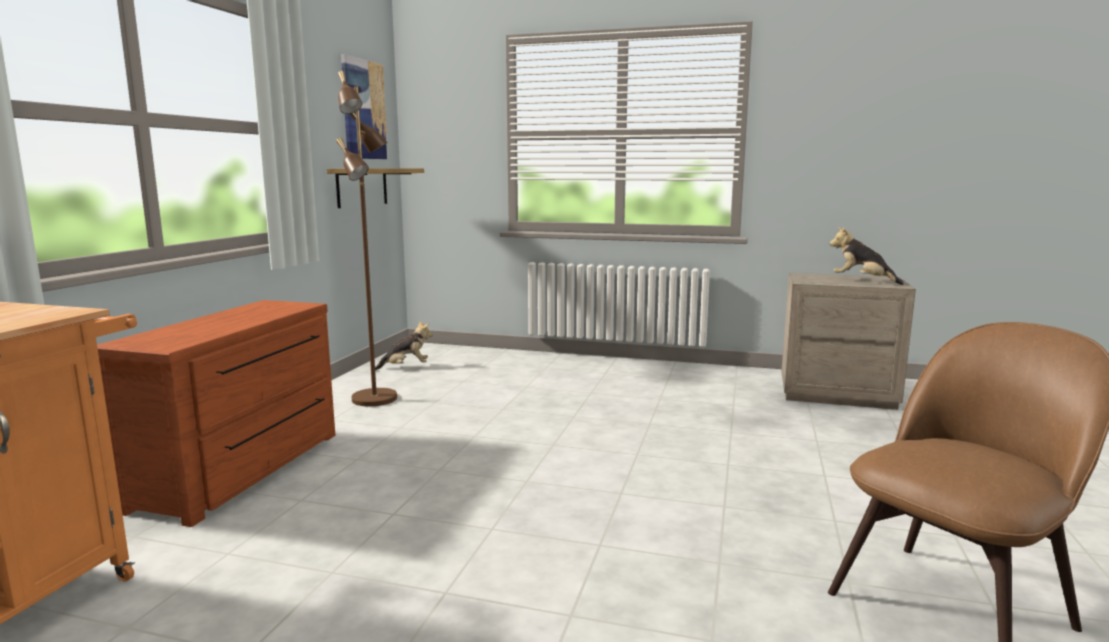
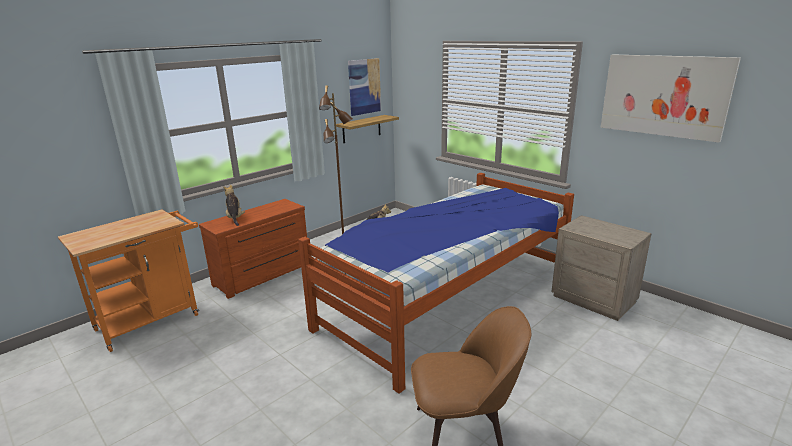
camera: 30 degrees right, 10 degrees up
plush toy [830,227,904,285] -> plush toy moved to [223,184,245,226]
none -> bed [298,173,574,394]
none -> picture [600,55,741,143]

